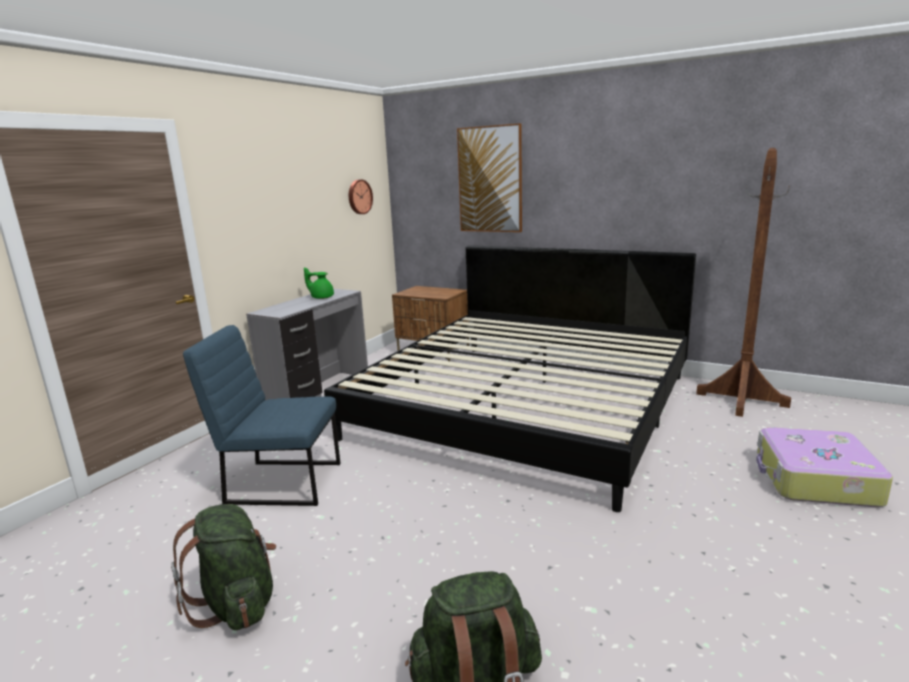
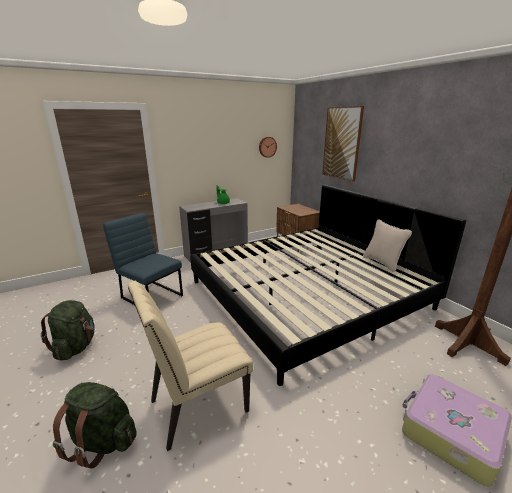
camera: 30 degrees right, 5 degrees up
none -> beige chair [128,281,253,451]
none -> beige pillow [363,219,412,272]

